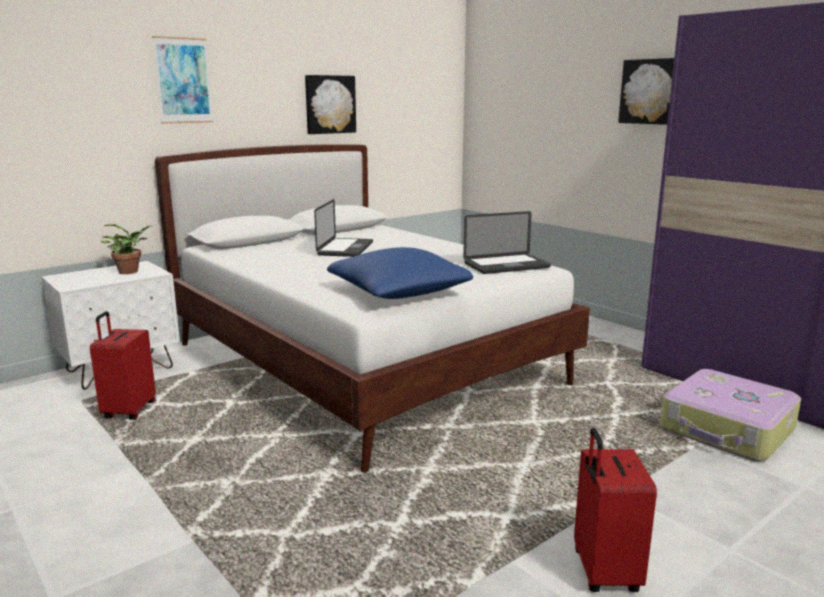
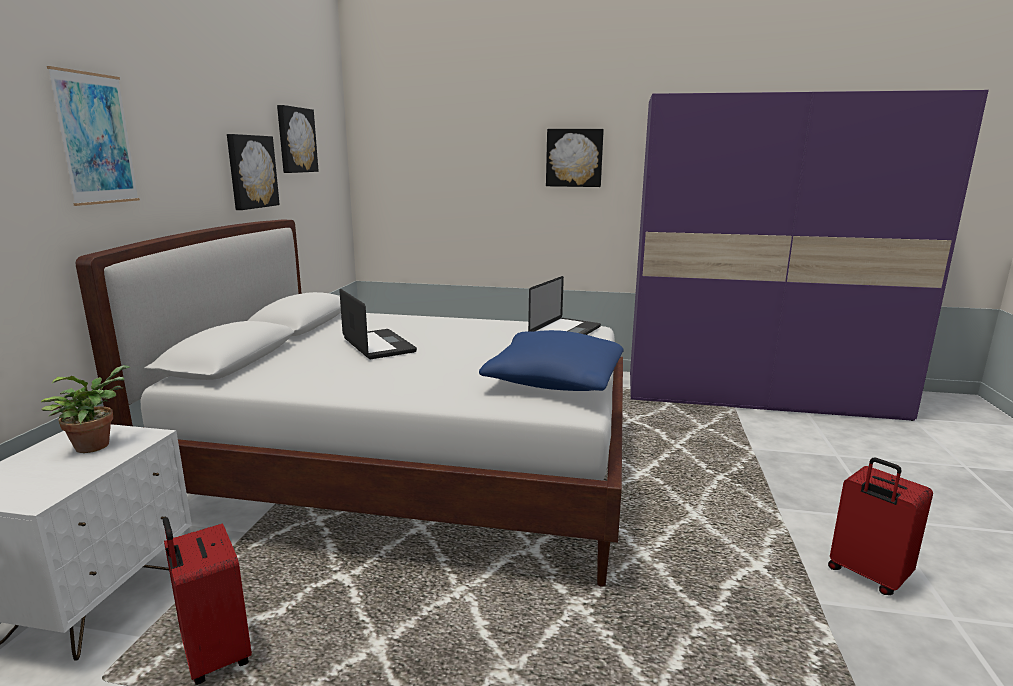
camera: 40 degrees left, 0 degrees up
suitcase [660,369,801,462] -> none
none -> picture [277,105,319,173]

